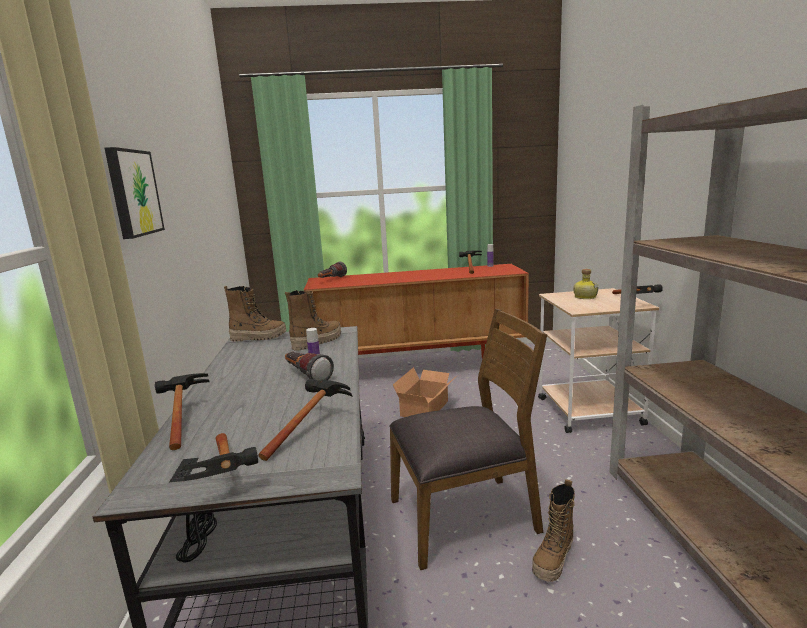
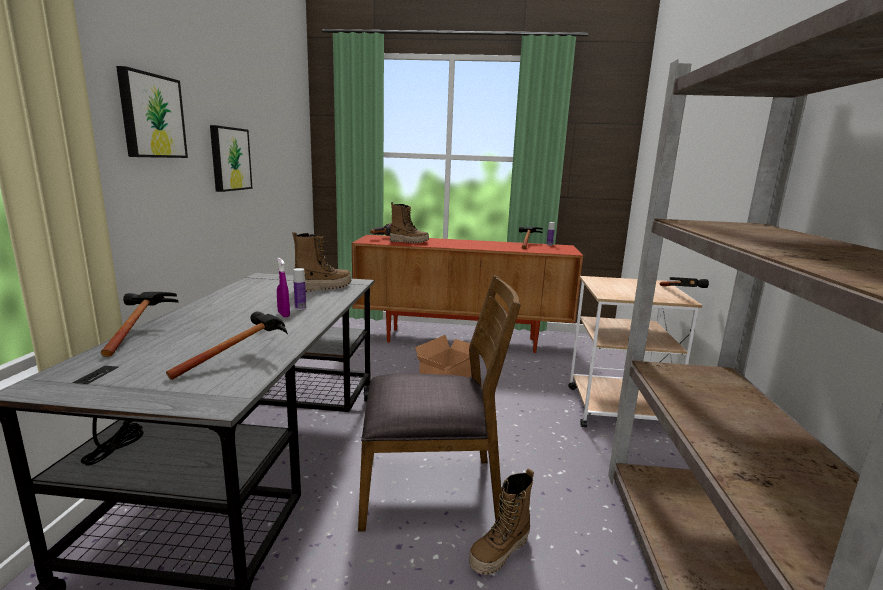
camera: 10 degrees right, 0 degrees up
hammer [182,433,258,481] -> none
boot [224,286,286,341] -> boot moved to [390,202,429,243]
flashlight [285,352,334,382] -> purple spray bottle [277,258,290,318]
bottle [573,269,598,299] -> none
none -> picture [210,125,253,192]

